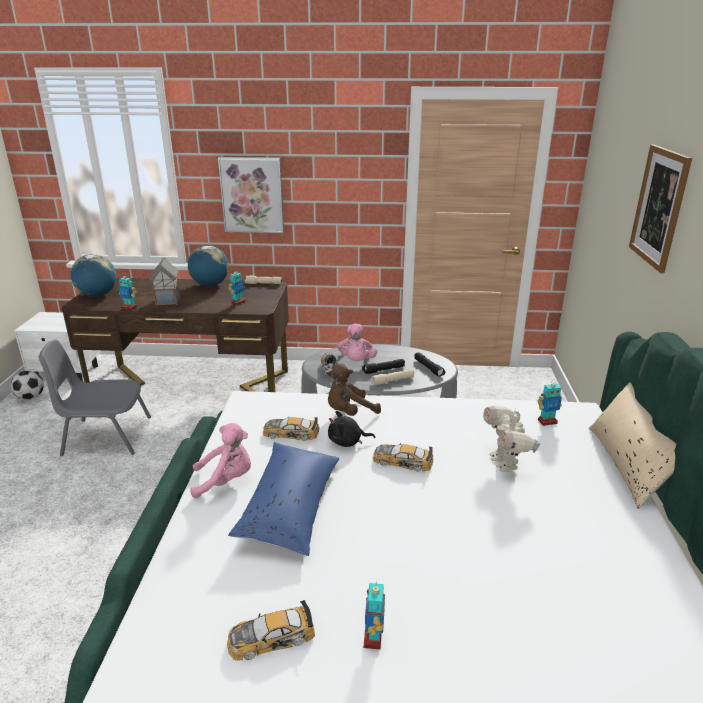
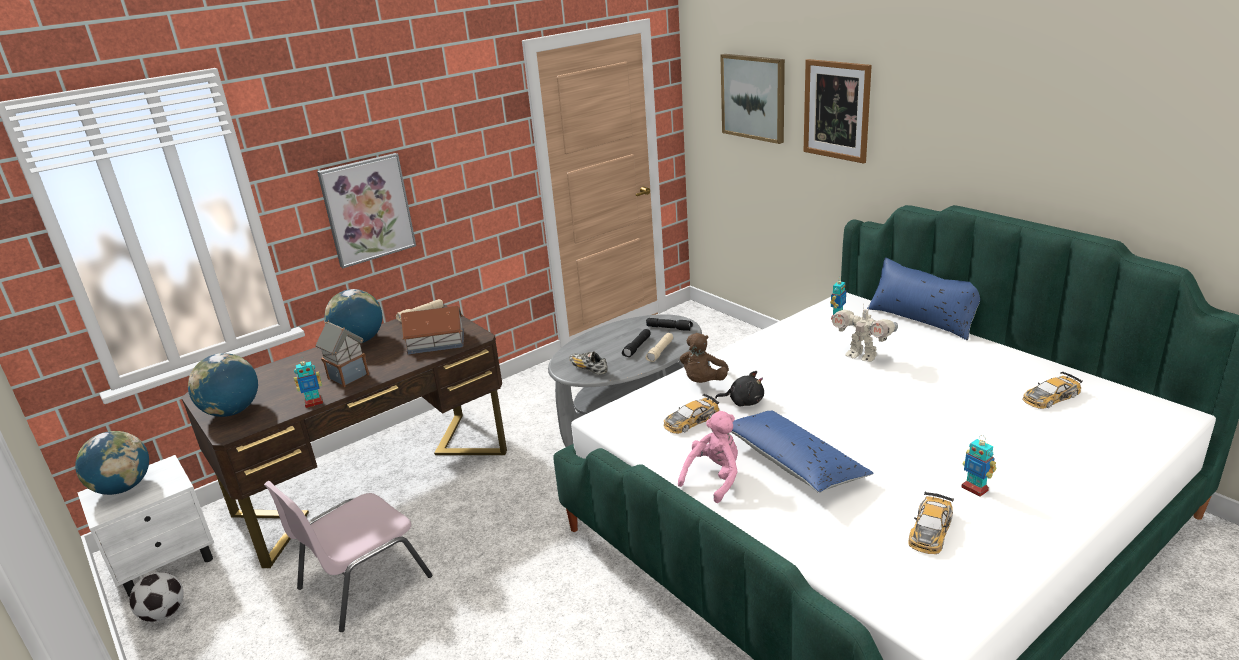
camera: 40 degrees left, 0 degrees up
grey chair [38,339,151,456] -> pink chair [264,481,432,632]
toy robot [228,268,246,305] -> toy house [401,306,464,354]
black plush toy [328,411,375,447] -> black plush toy turned 120 degrees counterclockwise [715,371,764,407]
pink plush toy [337,323,378,361] -> none
toy car [373,443,433,472] -> toy car moved to [1022,372,1083,409]
beige pillow [589,382,676,509] -> blue pillow [867,257,980,341]
none -> globe [75,431,149,495]
none -> picture [720,54,785,144]

